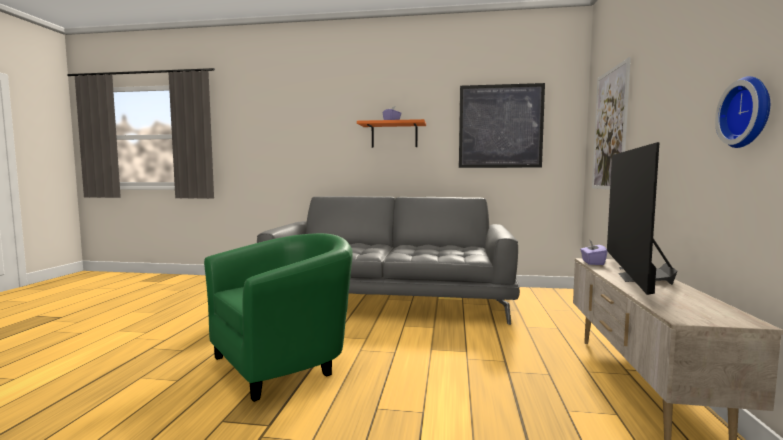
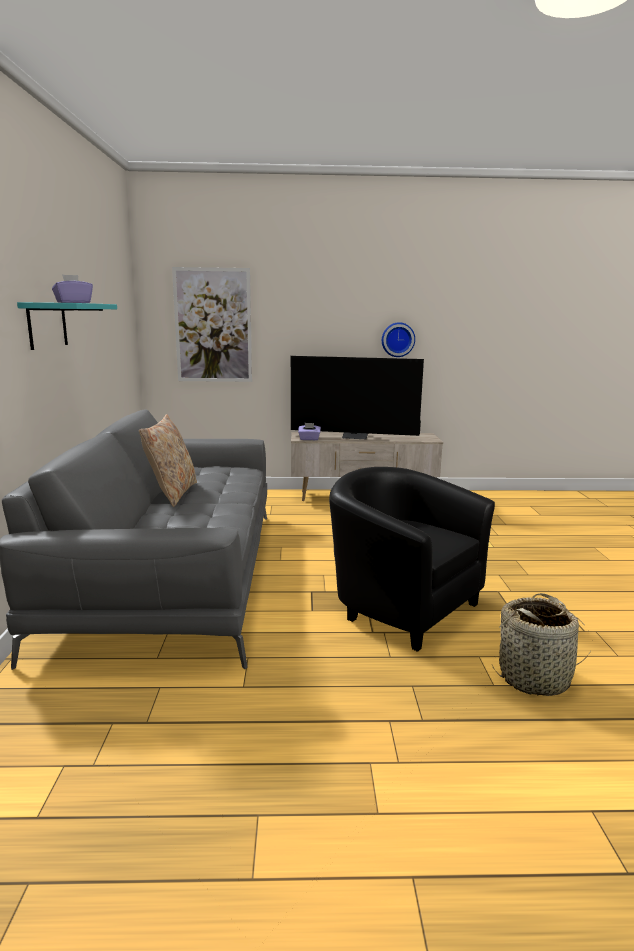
camera: 100 degrees left, 10 degrees up
green armchair [204,233,353,402] -> black armchair [329,467,495,652]
orange shelf [357,119,426,148] -> turquoise shelf [17,302,117,350]
picture [459,83,545,168] -> none
none -> beige pillow [139,414,197,507]
none -> basket [492,593,591,696]

